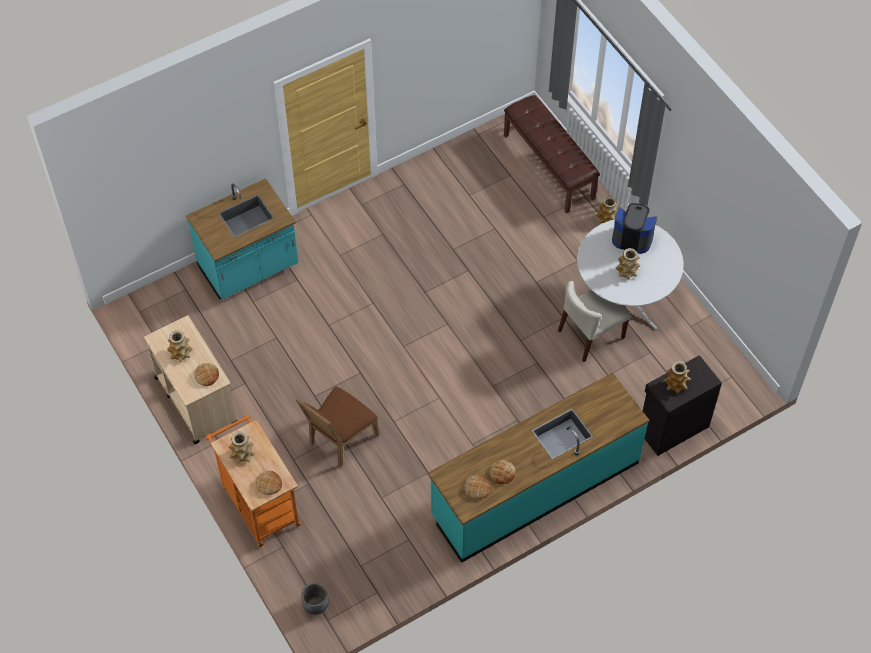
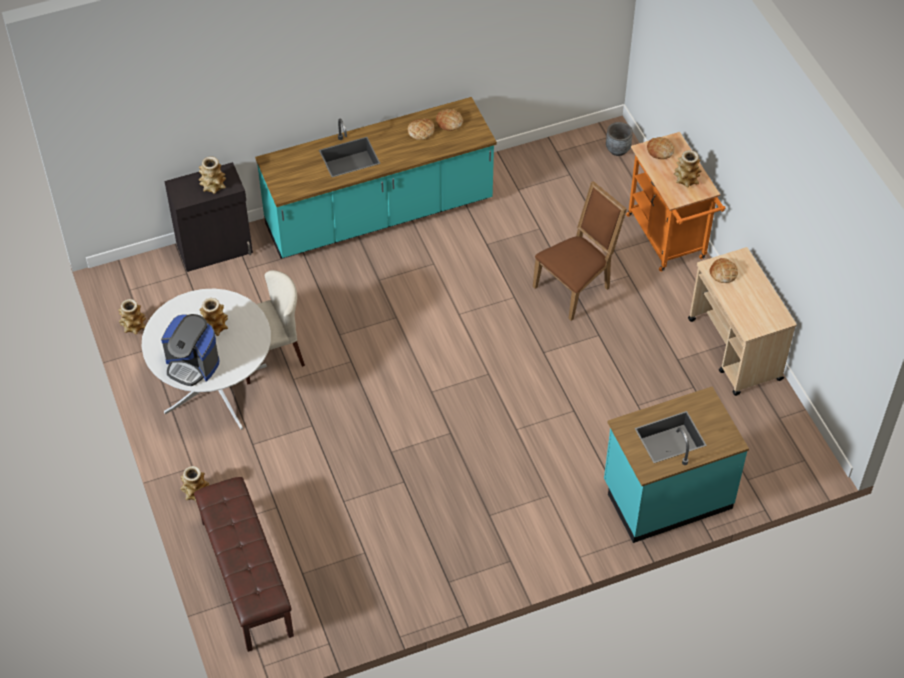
camera: 170 degrees left, 5 degrees down
vase [167,330,193,362] -> vase moved to [118,299,146,334]

